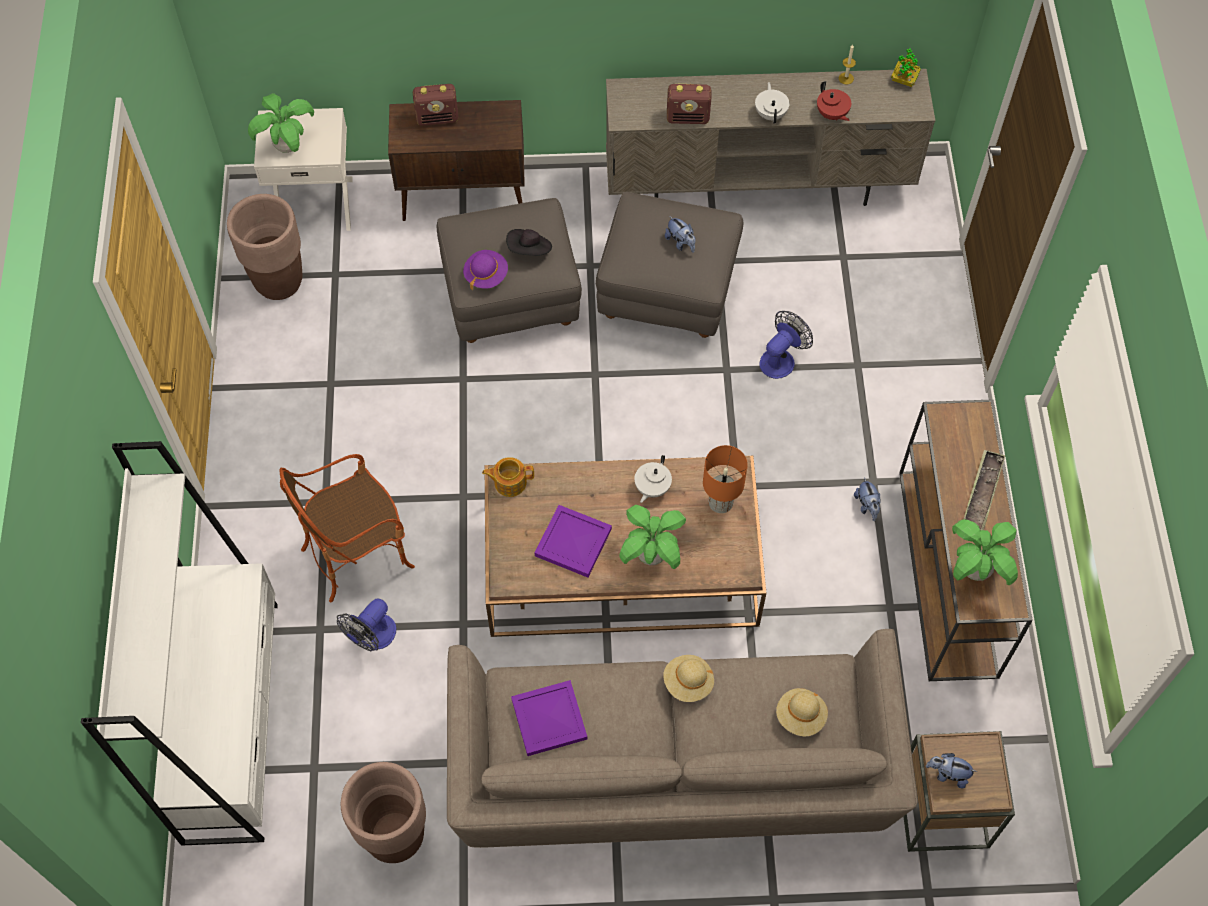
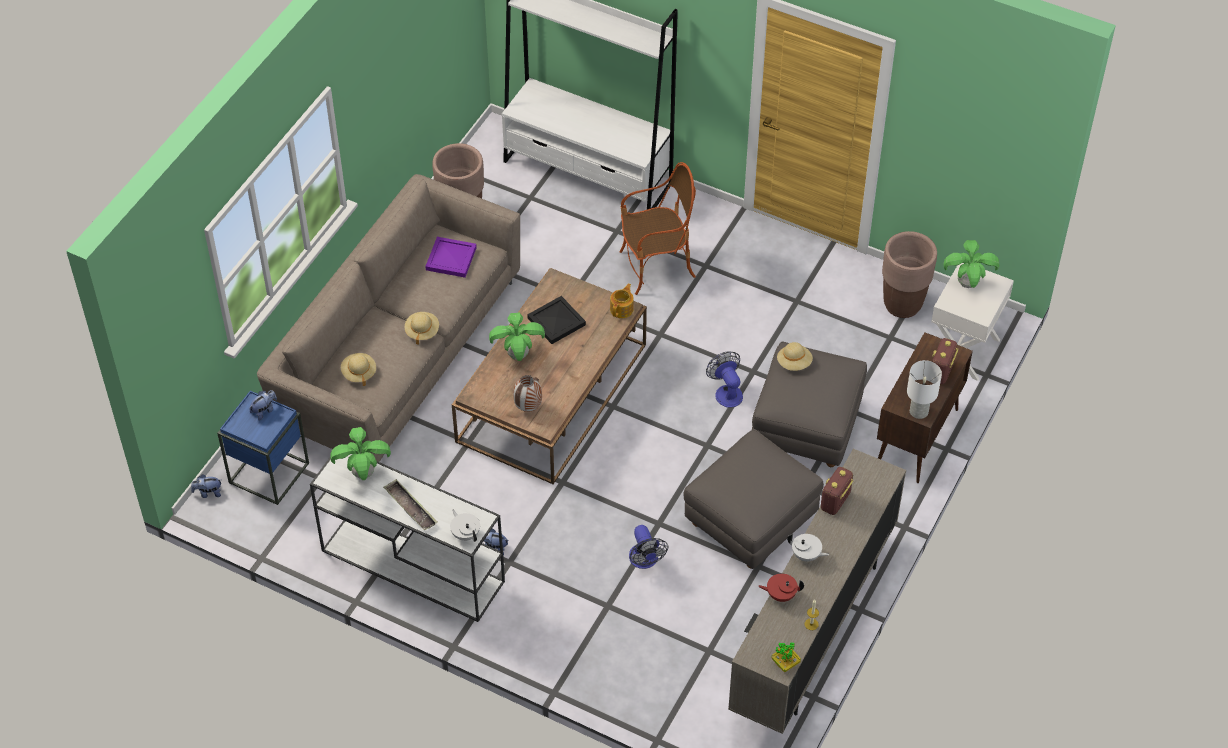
camera: 120 degrees right, 10 degrees down
armchair [279,454,415,602] -> armchair turned 75 degrees clockwise [619,162,696,295]
fan [337,598,397,651] -> fan moved to [706,351,743,408]
purple hat [463,250,508,290] -> beige hat [777,342,813,371]
black hat [506,229,552,256] -> none
purple tray [535,505,612,577] -> black tray [527,296,586,344]
white teapot [634,455,672,503] -> white teapot moved to [450,510,480,542]
plush toy [665,216,695,253] -> plush toy moved to [191,474,221,498]
orange table lamp [703,445,748,513] -> vase [513,375,542,412]
brown console table [899,399,1033,681] -> white console table [310,453,505,622]
brown side table [903,731,1015,852] -> blue side table [217,391,309,505]
none -> white table lamp [907,360,942,419]

